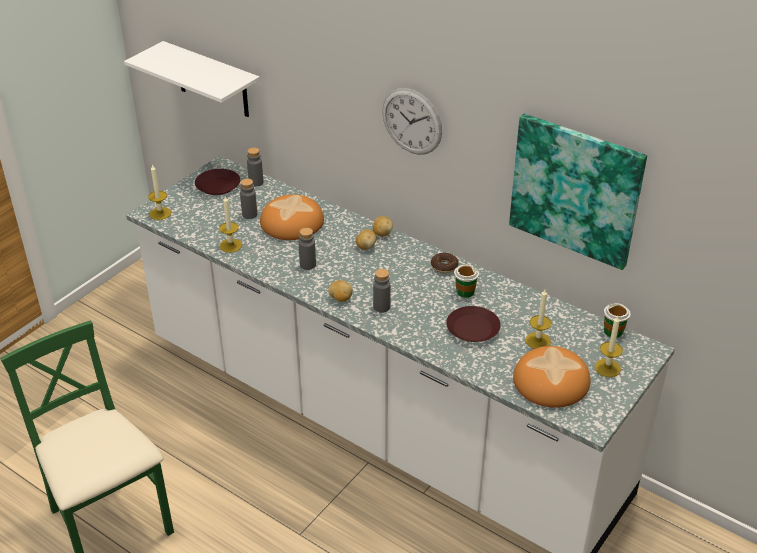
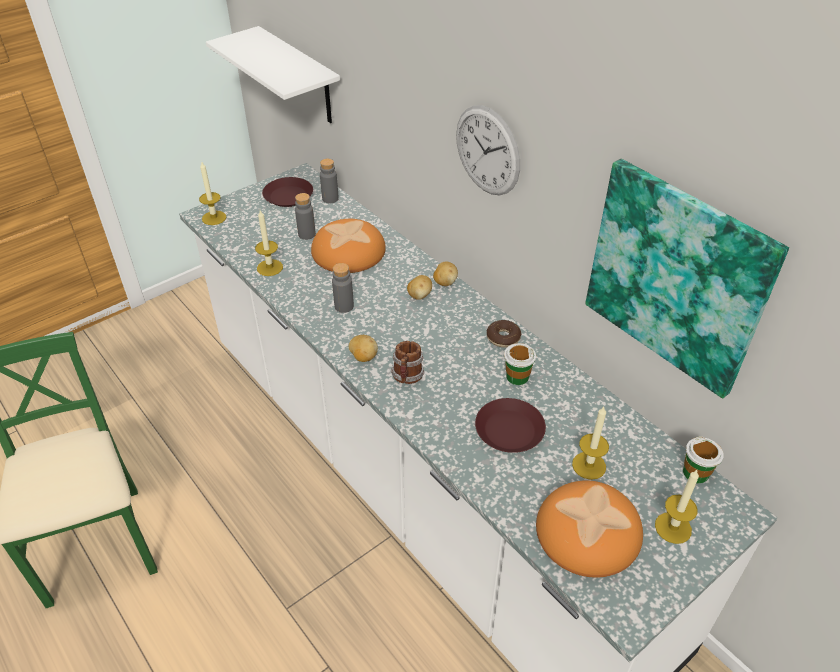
camera: 15 degrees right, 5 degrees up
grey bottle [373,269,391,313] -> mug [391,341,425,384]

